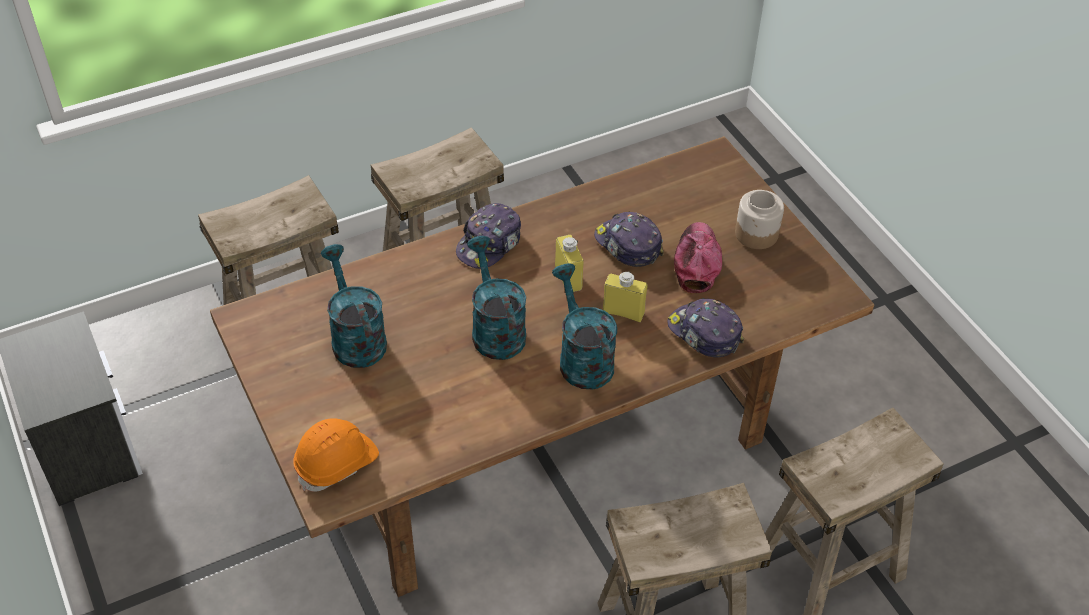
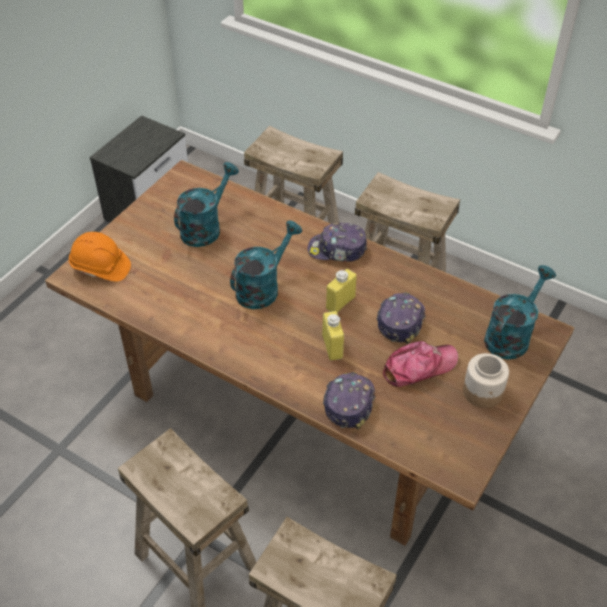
camera: 60 degrees right, 0 degrees up
turquoise watering can [552,263,617,390] -> turquoise watering can moved to [484,265,556,359]

